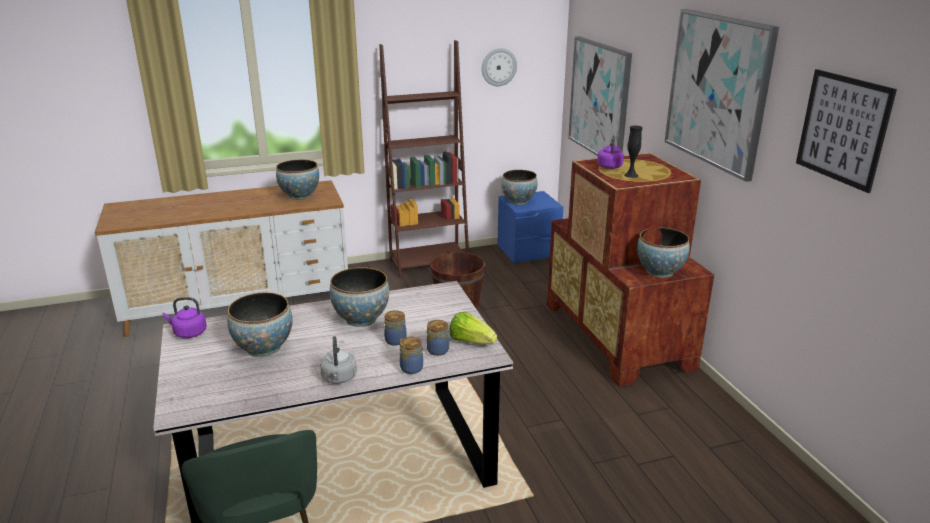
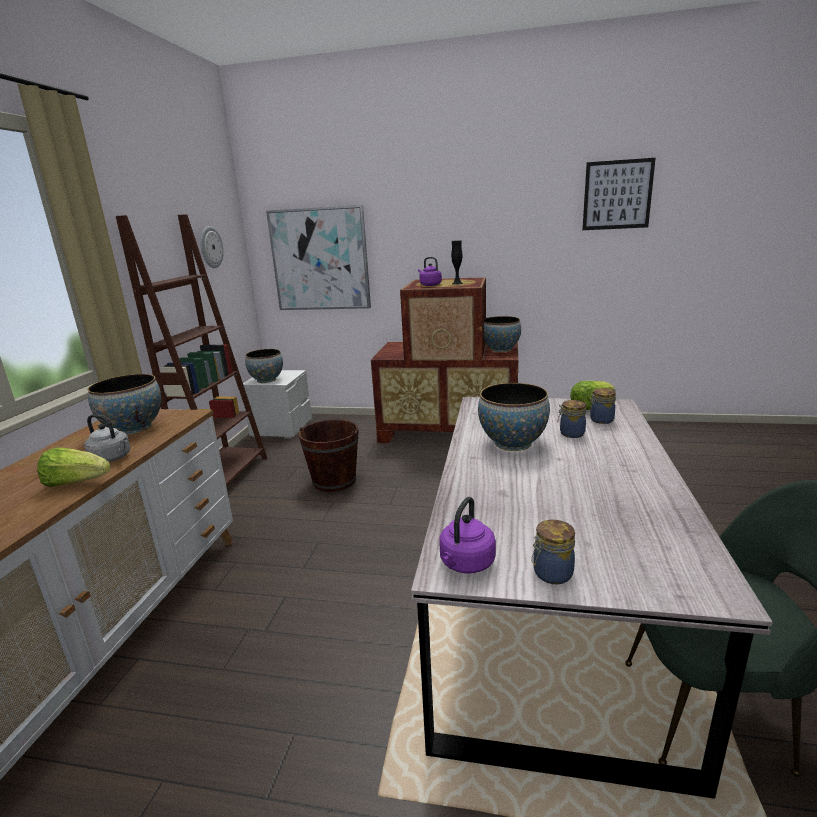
camera: 60 degrees left, 5 degrees down
bowl [227,292,292,357] -> none
grey kettle [320,336,357,384] -> grey kettle moved to [84,414,130,462]
jar [400,337,423,374] -> jar moved to [532,520,575,584]
blue nightstand [497,191,563,264] -> white nightstand [243,370,312,439]
picture [665,9,779,182] -> none
none -> lettuce [37,447,110,487]

